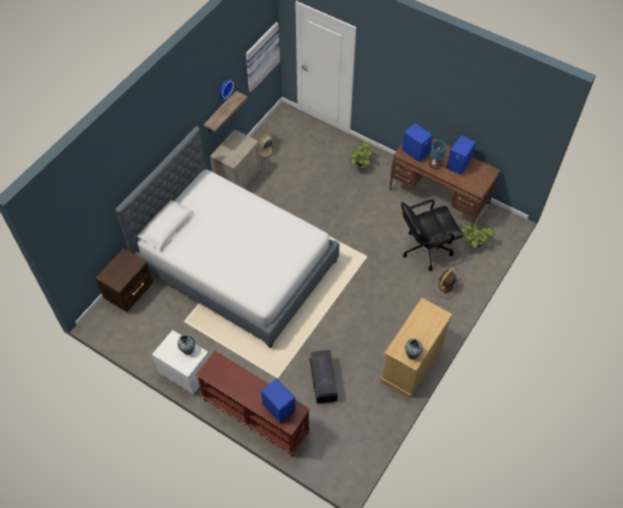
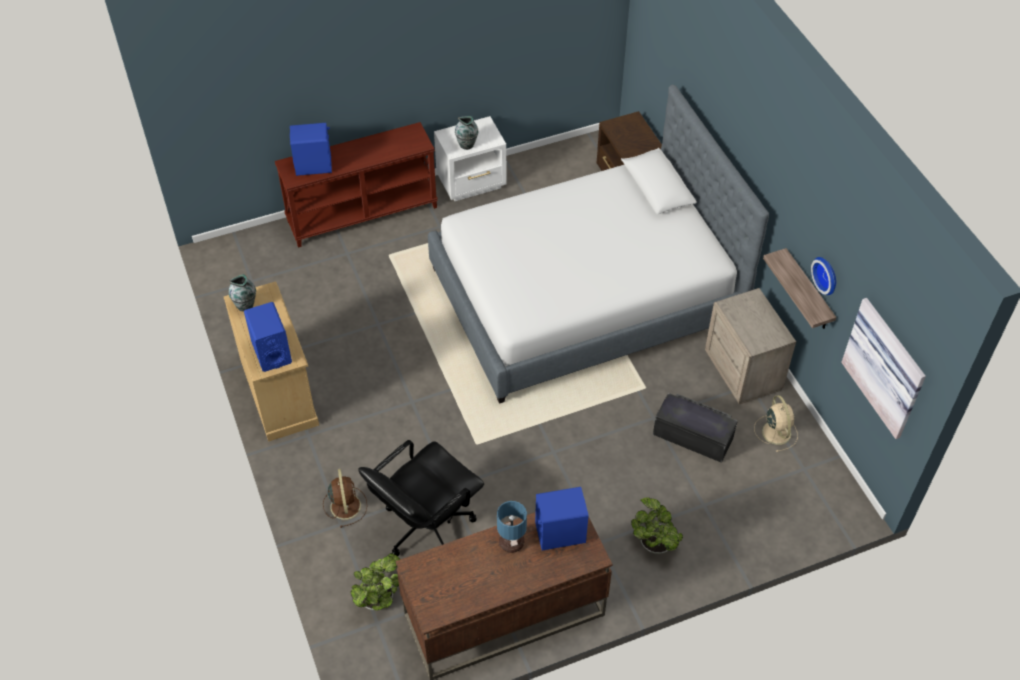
camera: 125 degrees right, 5 degrees down
black storage box [308,350,338,404] -> black storage box moved to [653,393,738,463]
black office chair [401,199,463,271] -> black office chair turned 150 degrees counterclockwise [358,440,484,556]
blue speaker [446,135,476,175] -> blue speaker moved to [244,302,292,372]

